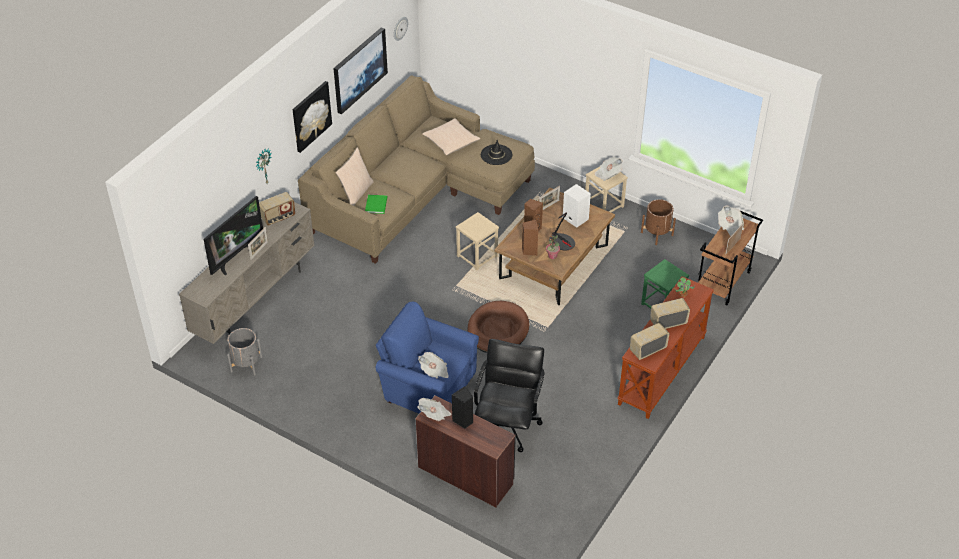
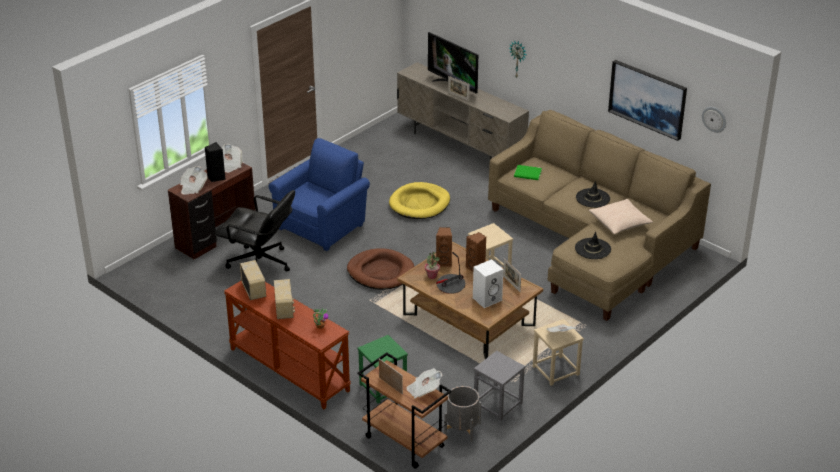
camera: 100 degrees right, 10 degrees down
grey planter [227,328,262,376] -> grey planter moved to [444,386,481,442]
radio [259,192,295,226] -> none
picture [292,81,332,153] -> none
beige pillow [336,147,374,206] -> none
newspaper [418,352,448,379] -> newspaper moved to [180,166,207,195]
brown planter [641,199,676,245] -> grey stool [474,351,525,421]
none -> yellow dog bed [389,182,450,219]
none -> black hat [576,181,610,208]

